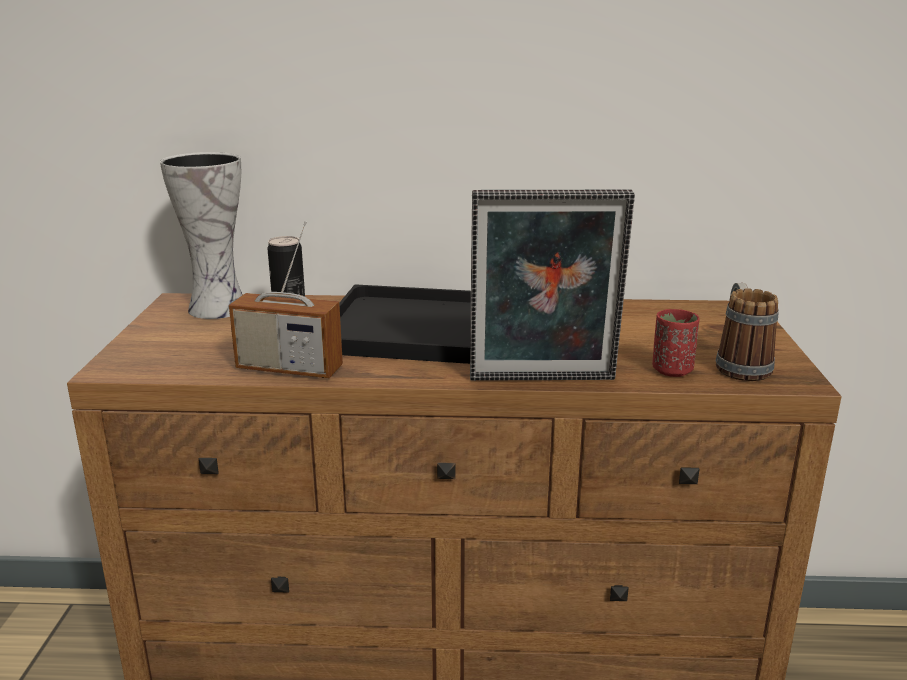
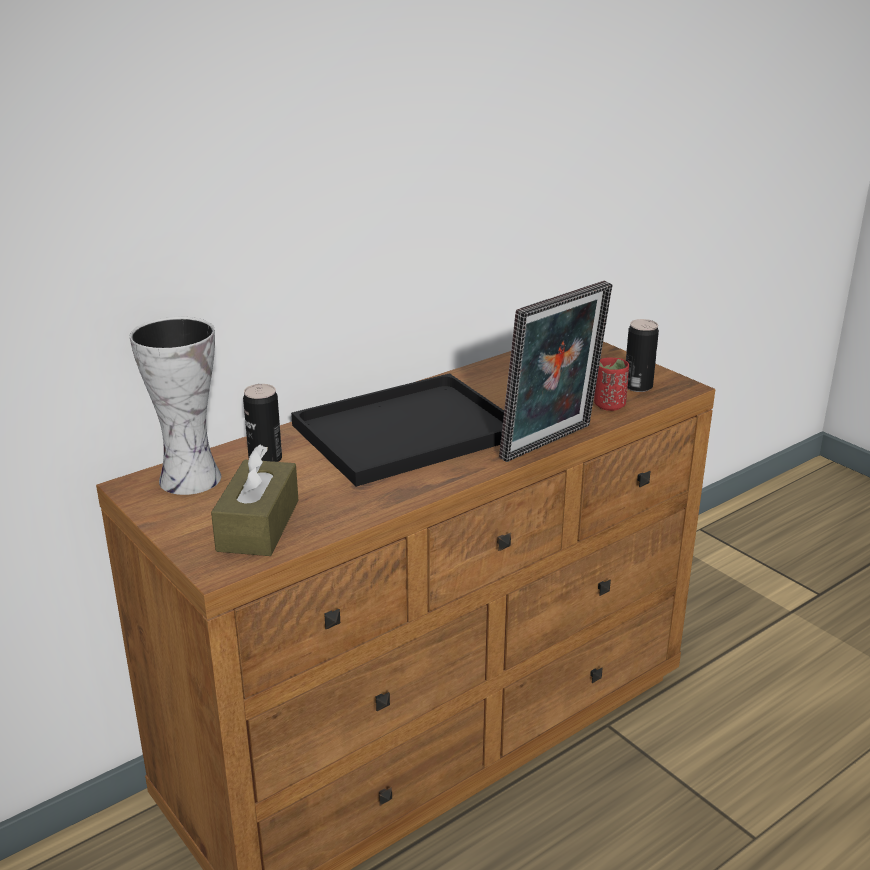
camera: 40 degrees left, 5 degrees up
radio [229,221,343,378] -> none
mug [716,283,779,381] -> can [626,319,659,392]
none -> brown tissue box [211,444,299,556]

